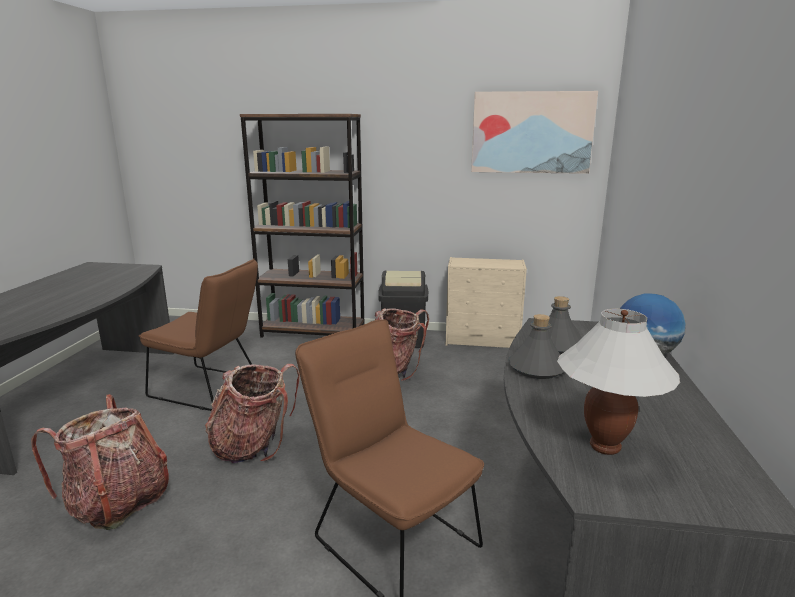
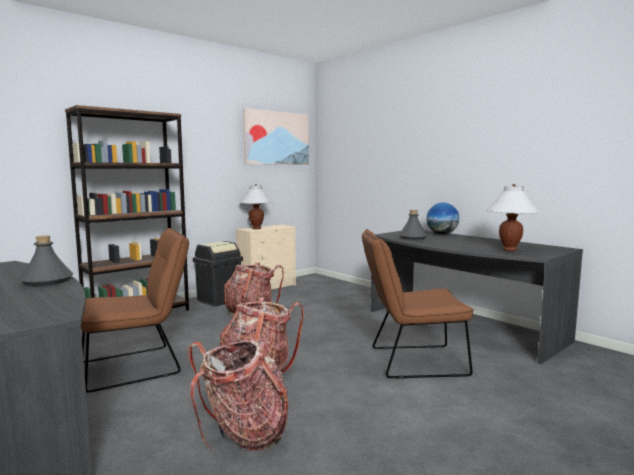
camera: 50 degrees left, 10 degrees down
grey bottle [508,314,564,379] -> grey bottle moved to [19,235,73,286]
none -> white table lamp [239,184,272,229]

